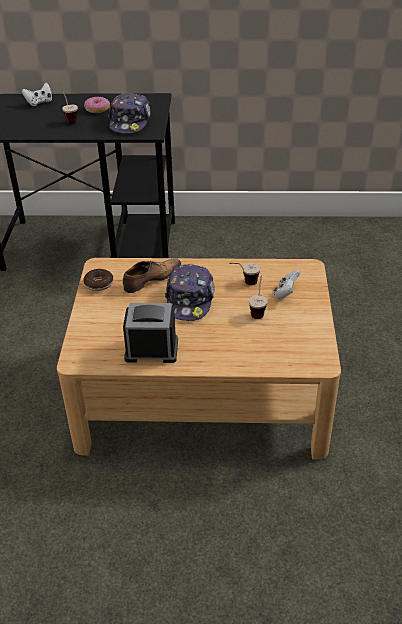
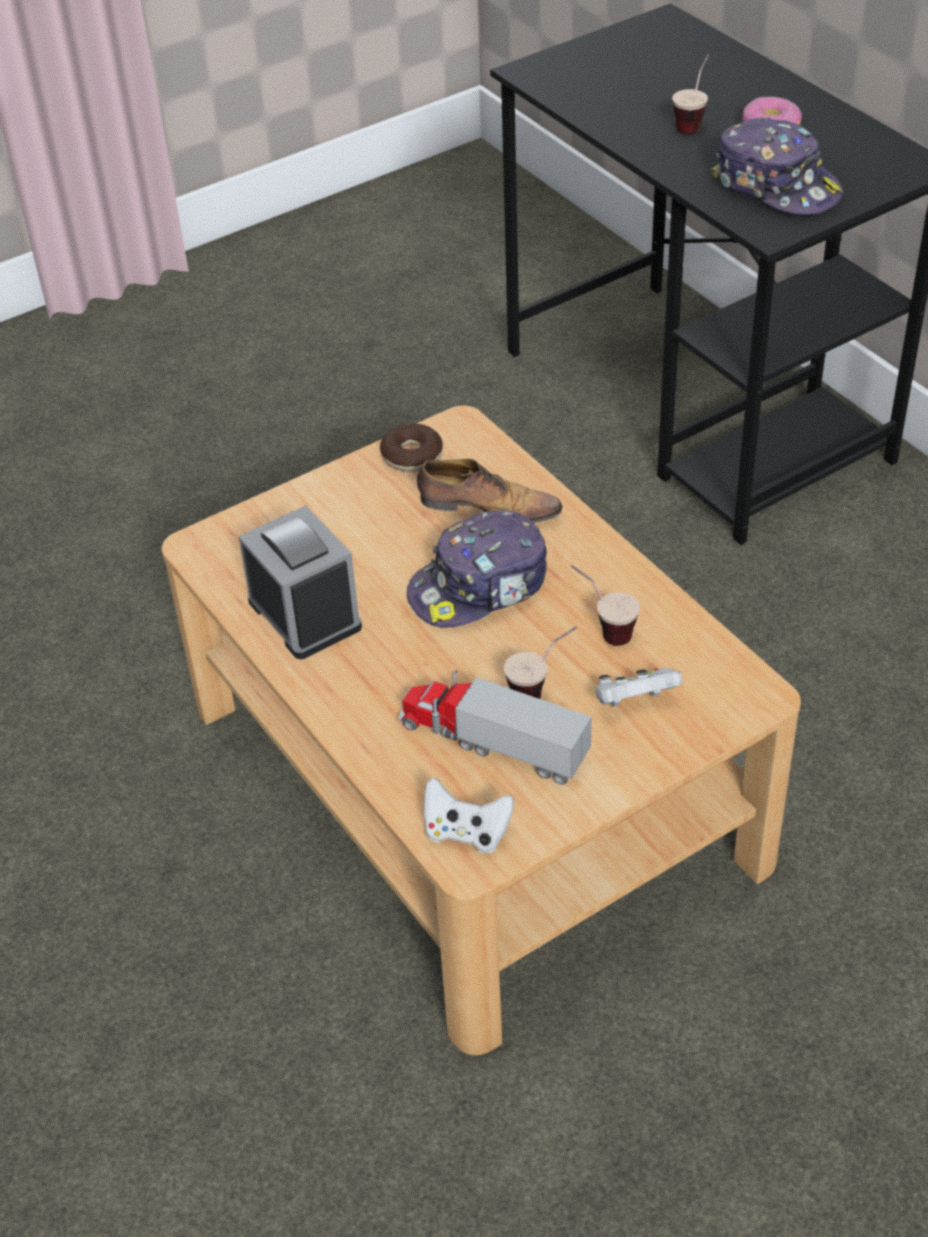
camera: 55 degrees right, 5 degrees up
white game controller [22,83,52,106] -> white game controller moved to [423,777,514,853]
cap [108,93,151,134] -> cap turned 105 degrees counterclockwise [710,117,843,215]
none -> toy truck [398,670,592,784]

